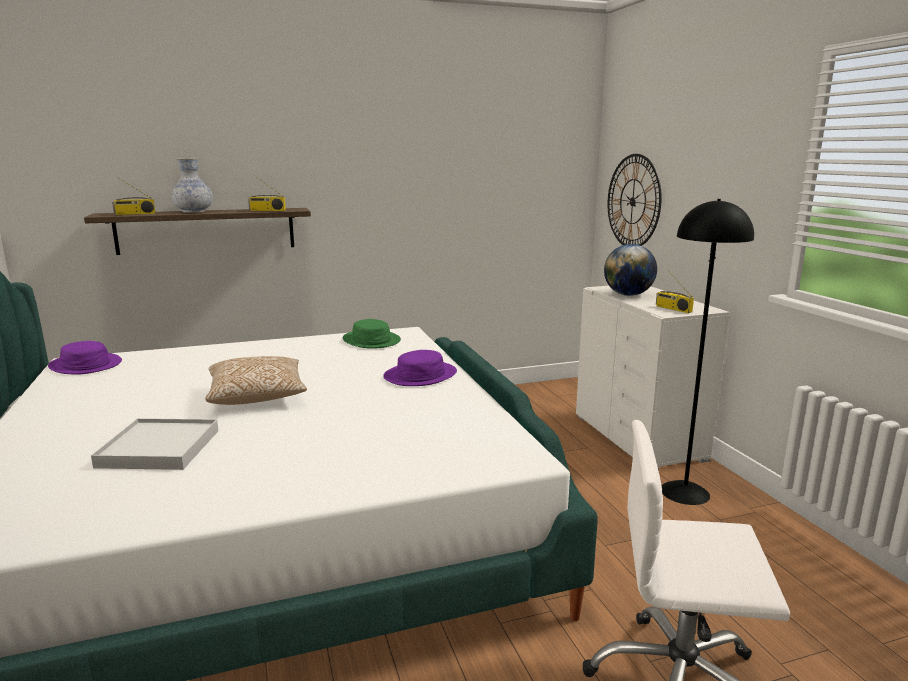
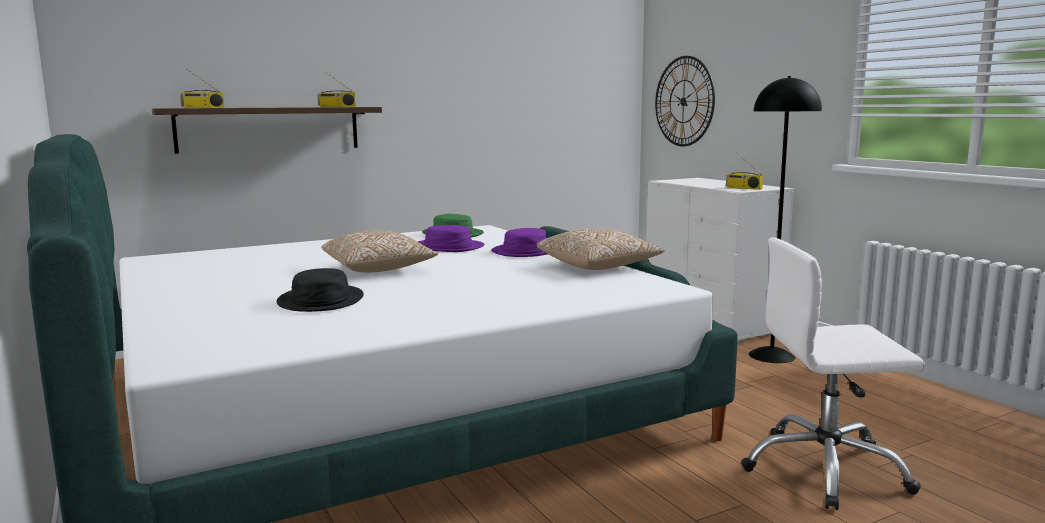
camera: 10 degrees left, 5 degrees down
purple hat [48,341,122,375] -> purple hat moved to [418,225,484,252]
white tray [91,418,218,470] -> black hat [277,268,364,312]
vase [171,158,213,213] -> none
globe [604,244,657,296] -> none
none -> pillow [537,228,664,270]

